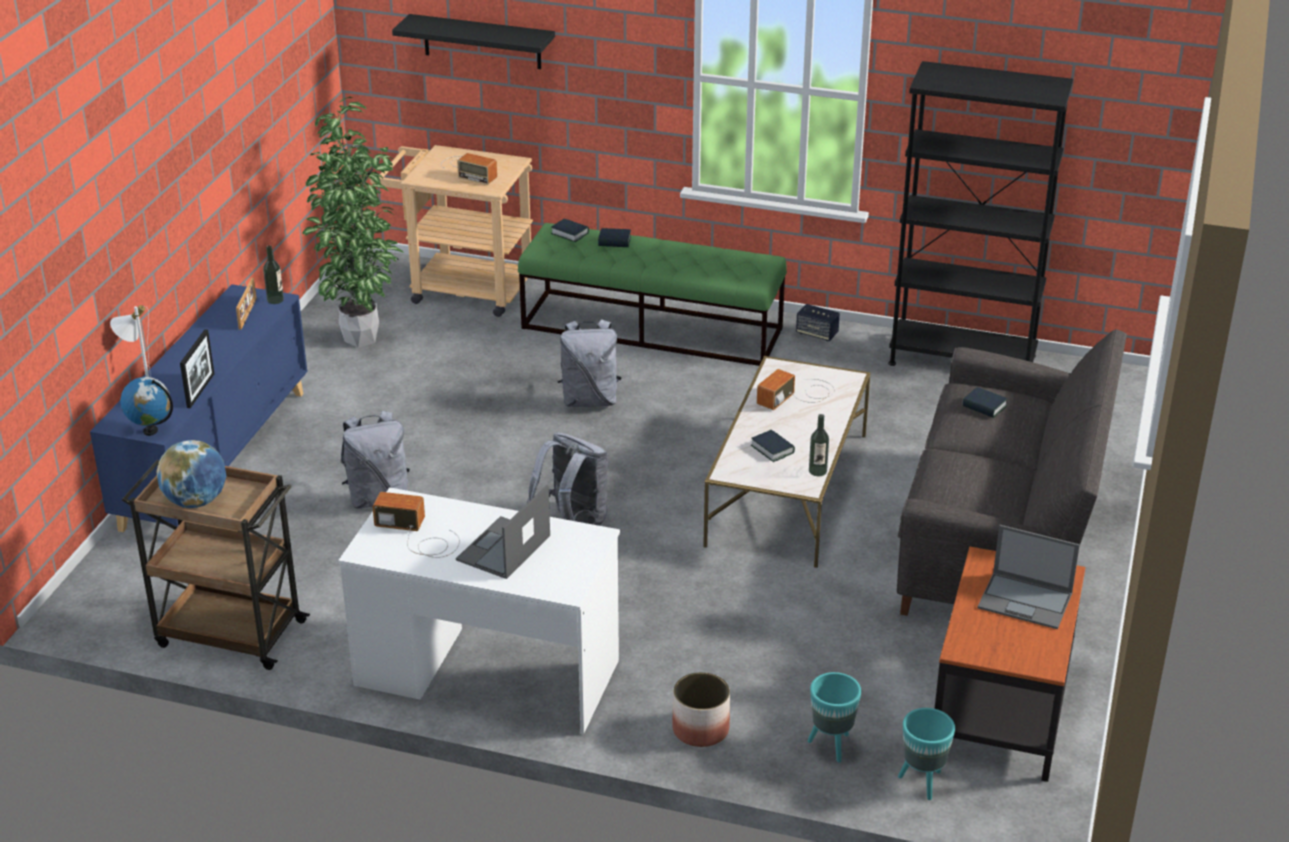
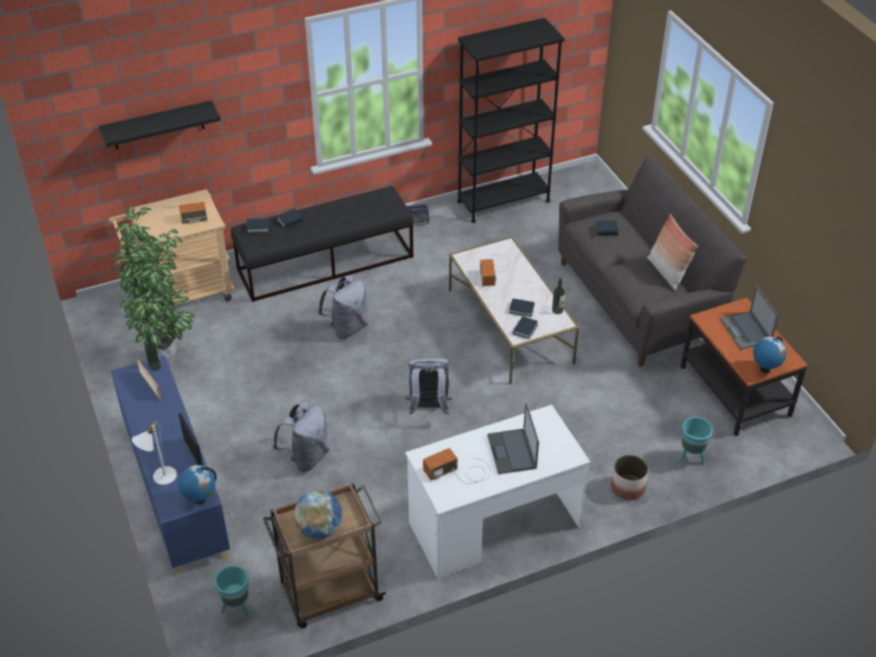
camera: 40 degrees left, 10 degrees up
green bench [518,223,787,366] -> black bench [231,186,414,302]
turquoise planter [898,708,955,800] -> turquoise planter moved to [215,566,249,617]
laptop [977,525,1080,629] -> laptop turned 90 degrees clockwise [720,286,779,350]
none -> book [513,316,538,339]
none -> pillow [647,214,698,290]
none -> globe [753,336,786,373]

